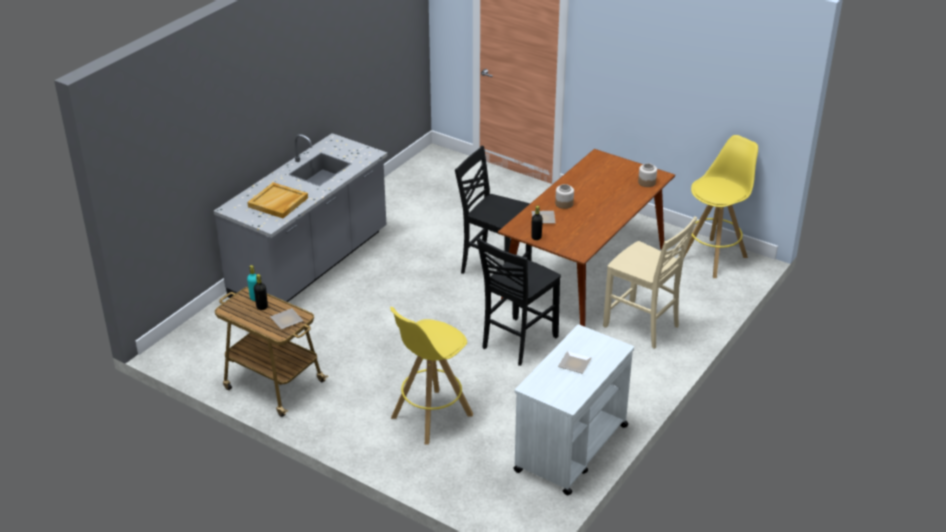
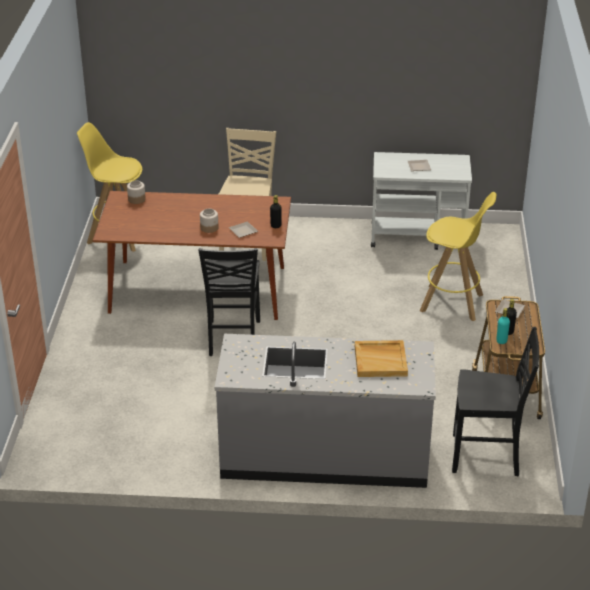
camera: 120 degrees left, 0 degrees up
black chair [477,237,561,366] -> black chair moved to [452,327,539,476]

